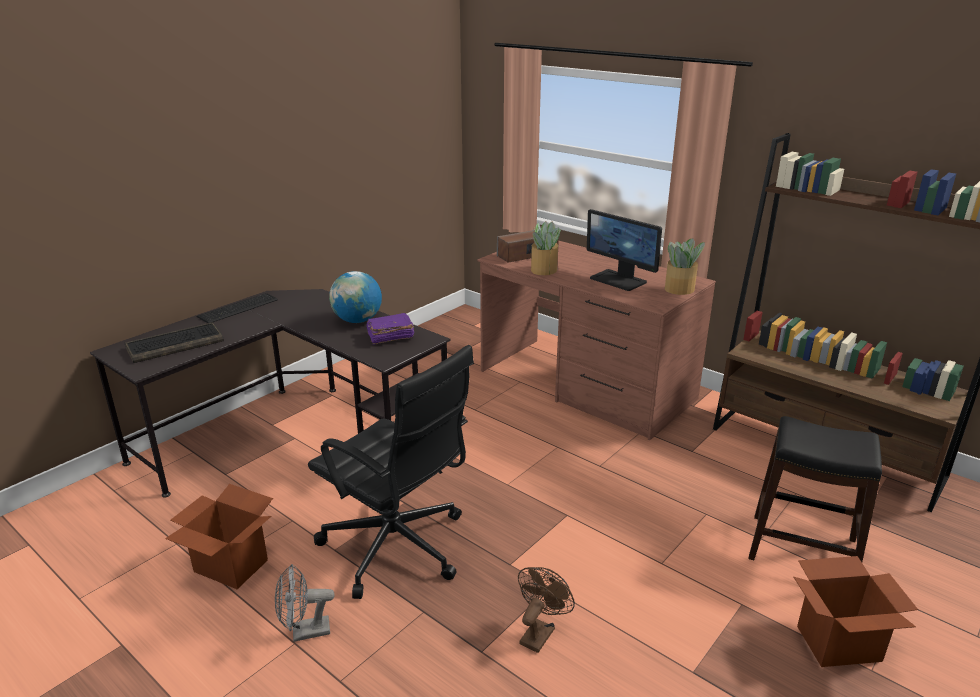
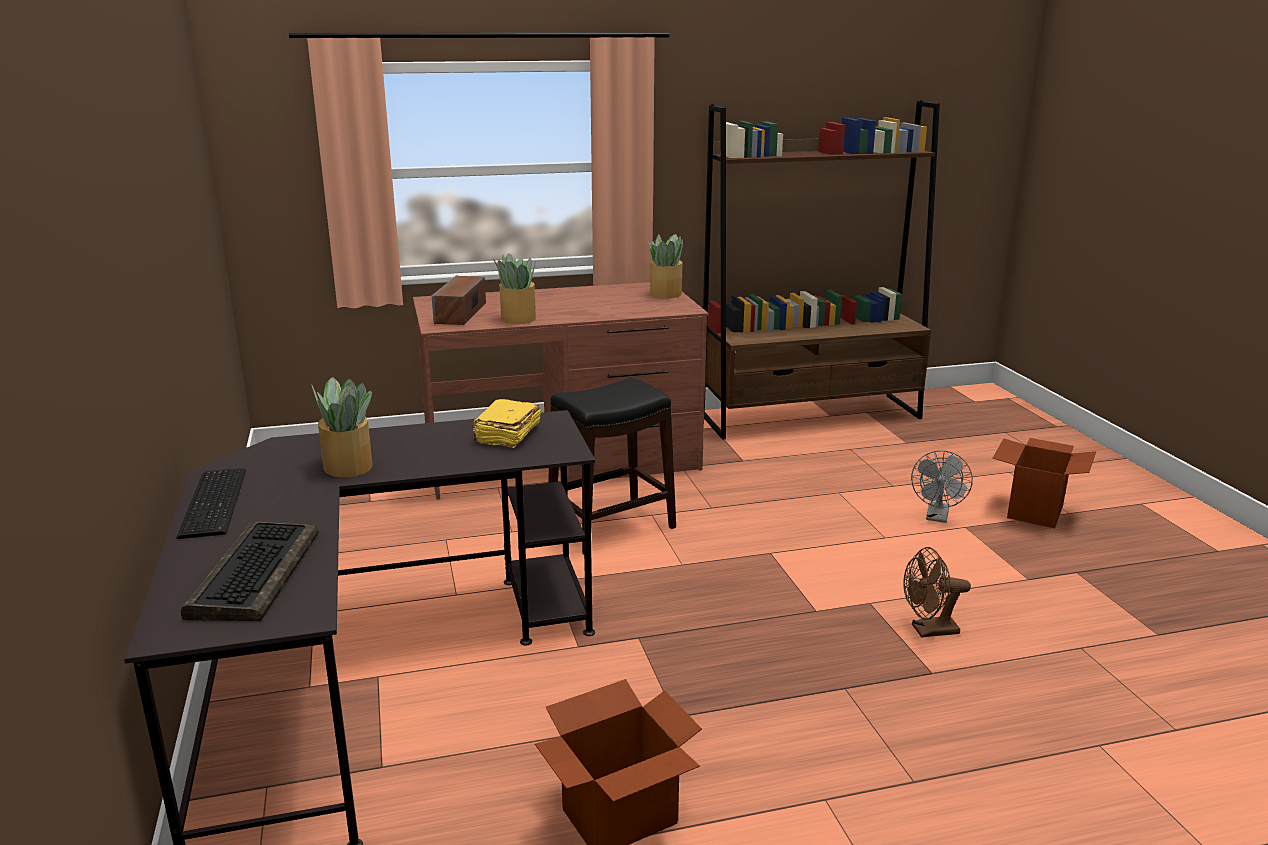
camera: 55 degrees left, 5 degrees down
grey fan [275,564,335,642] -> grey fan moved to [911,450,973,523]
black office chair [308,345,474,599] -> none
globe [329,271,382,323] -> none
purple book [366,313,414,345] -> yellow book [473,399,541,448]
brown fan [518,567,575,653] -> brown fan turned 75 degrees counterclockwise [903,547,971,638]
monitor [587,209,662,291] -> none
black stool [748,416,882,562] -> black stool moved to [548,378,676,554]
none -> potted plant [311,377,373,477]

